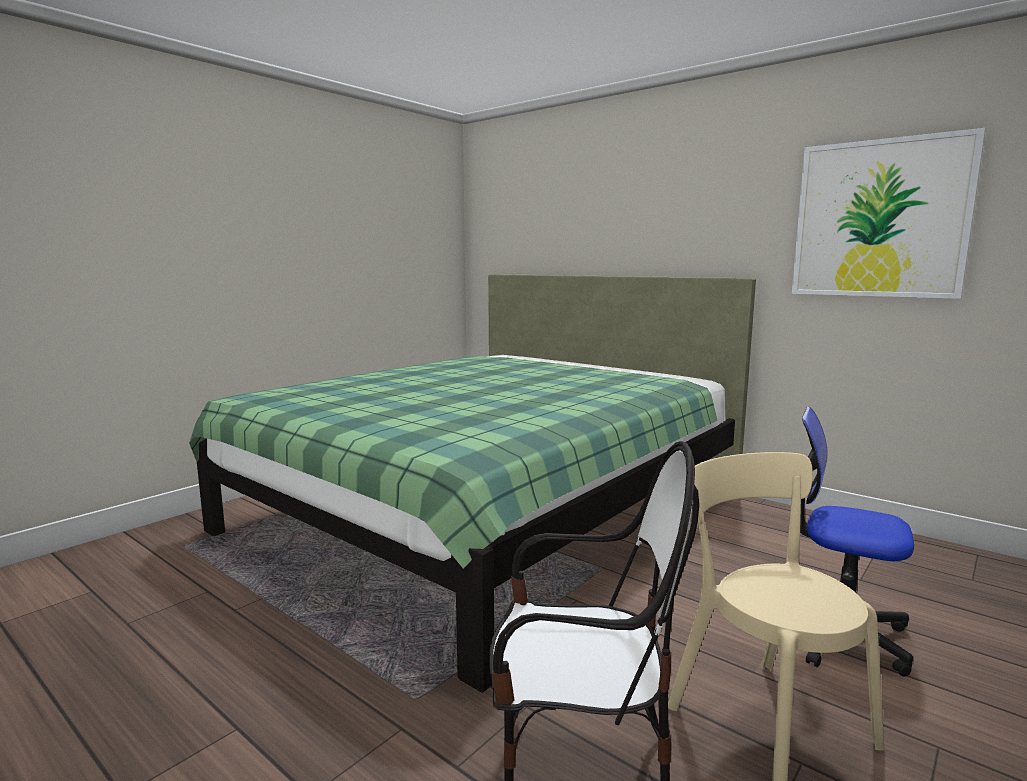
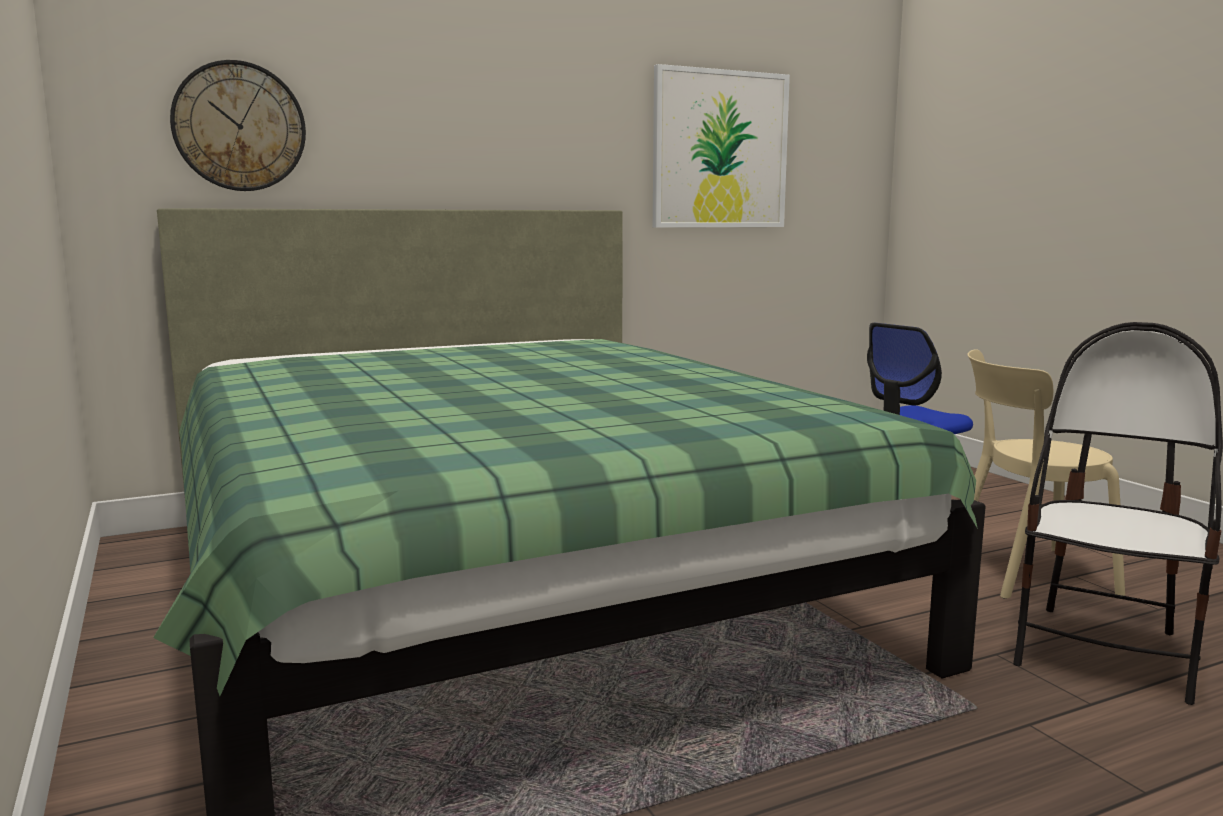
camera: 65 degrees left, 0 degrees up
none -> wall clock [170,60,306,191]

